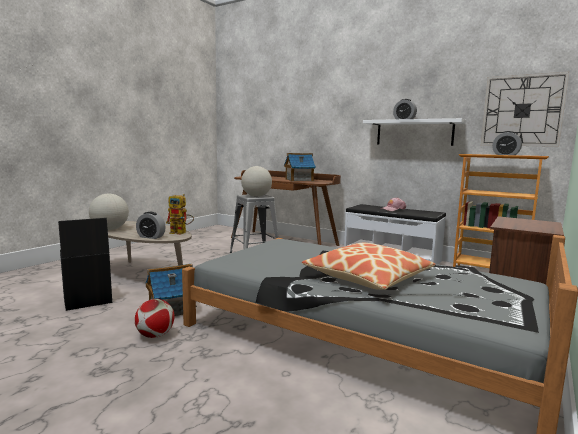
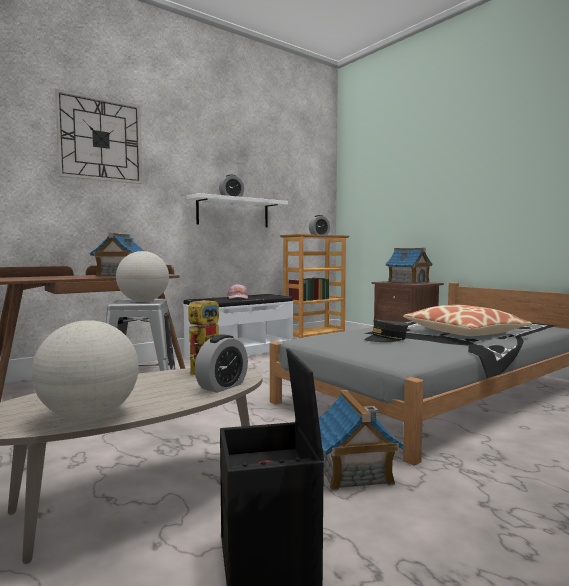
camera: 70 degrees left, 5 degrees down
football [135,299,174,338] -> none
wall clock [481,72,569,147] -> wall clock moved to [55,89,142,184]
none -> grey cap [364,319,408,342]
none -> toy house [386,248,432,284]

